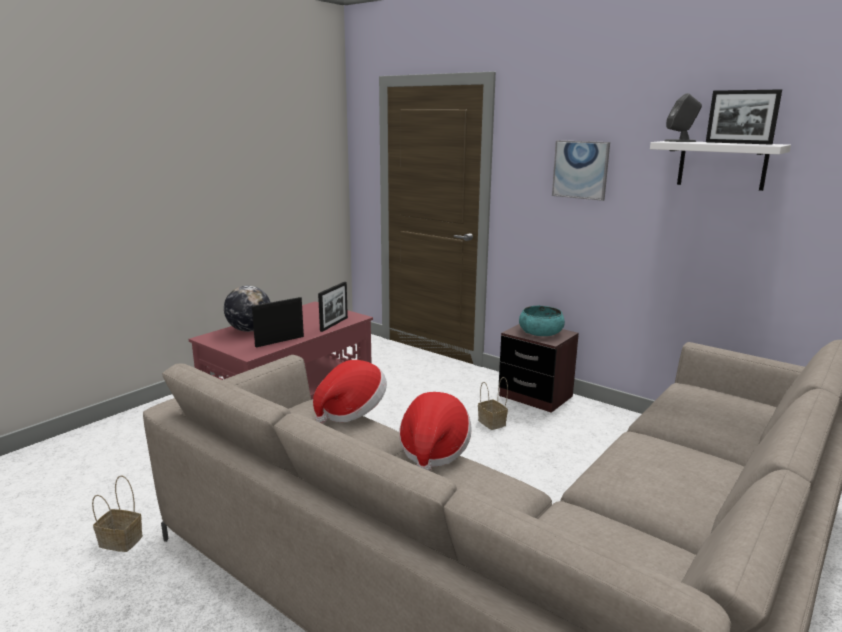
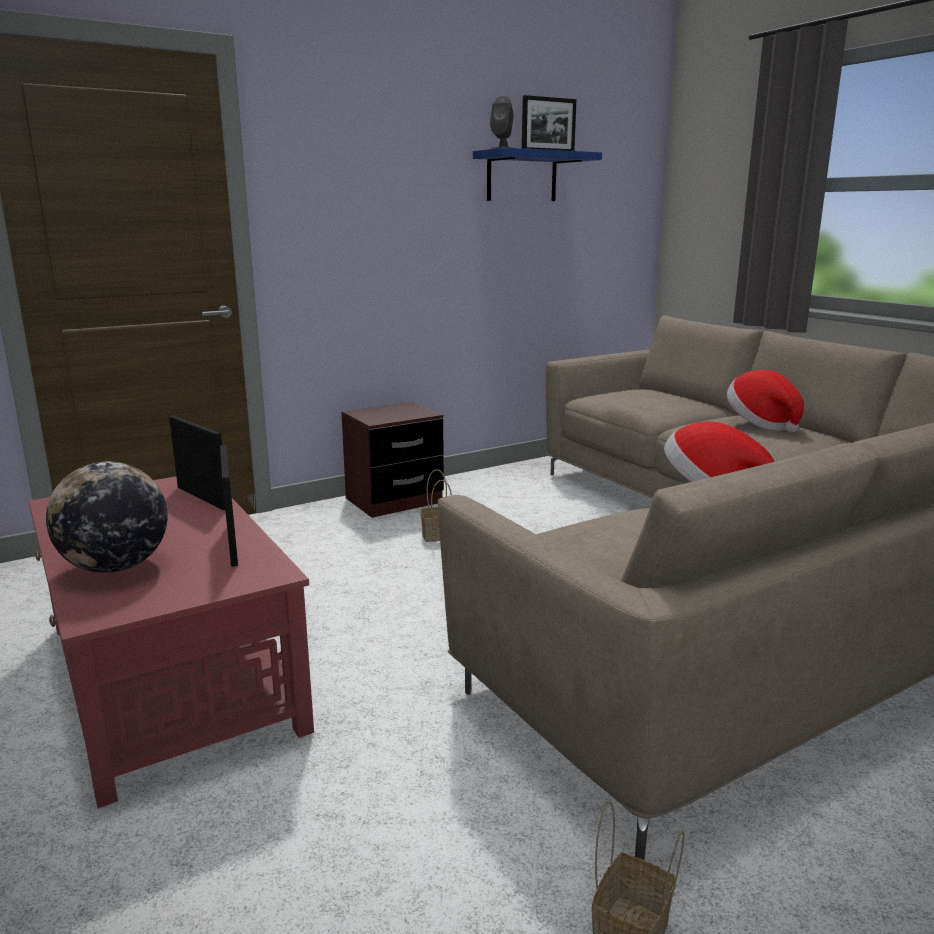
camera: 70 degrees left, 0 degrees up
hat [313,360,387,423] -> hat moved to [727,370,804,433]
turquoise bowl [519,306,565,336] -> none
picture [552,140,610,201] -> none
white shelf [650,141,791,191] -> blue shelf [473,148,602,201]

